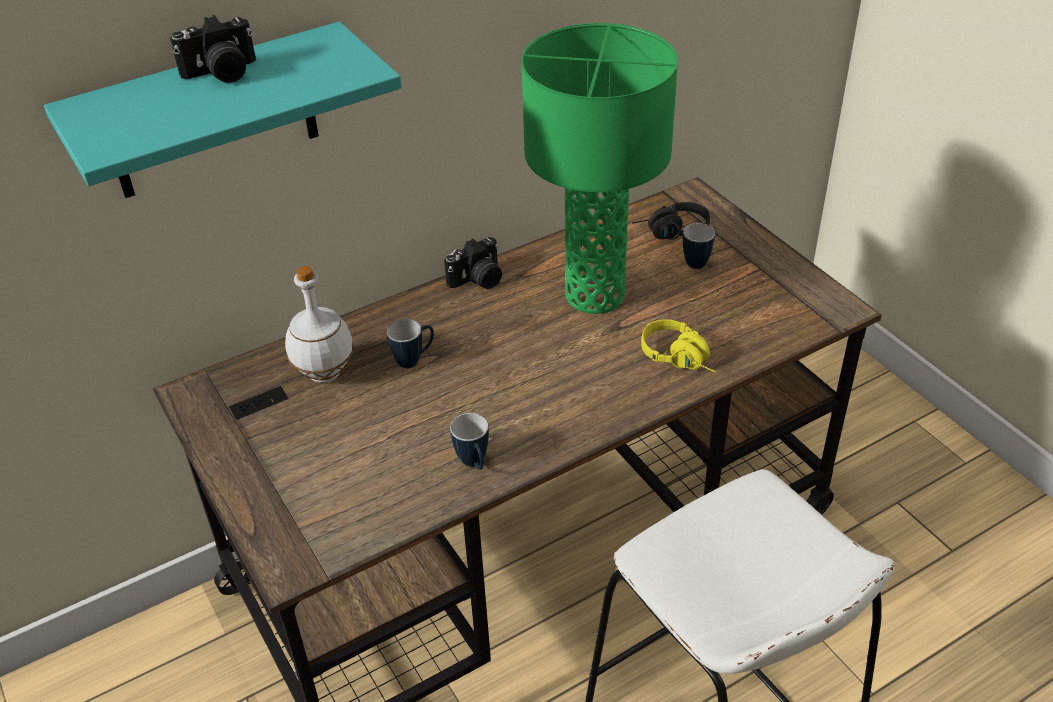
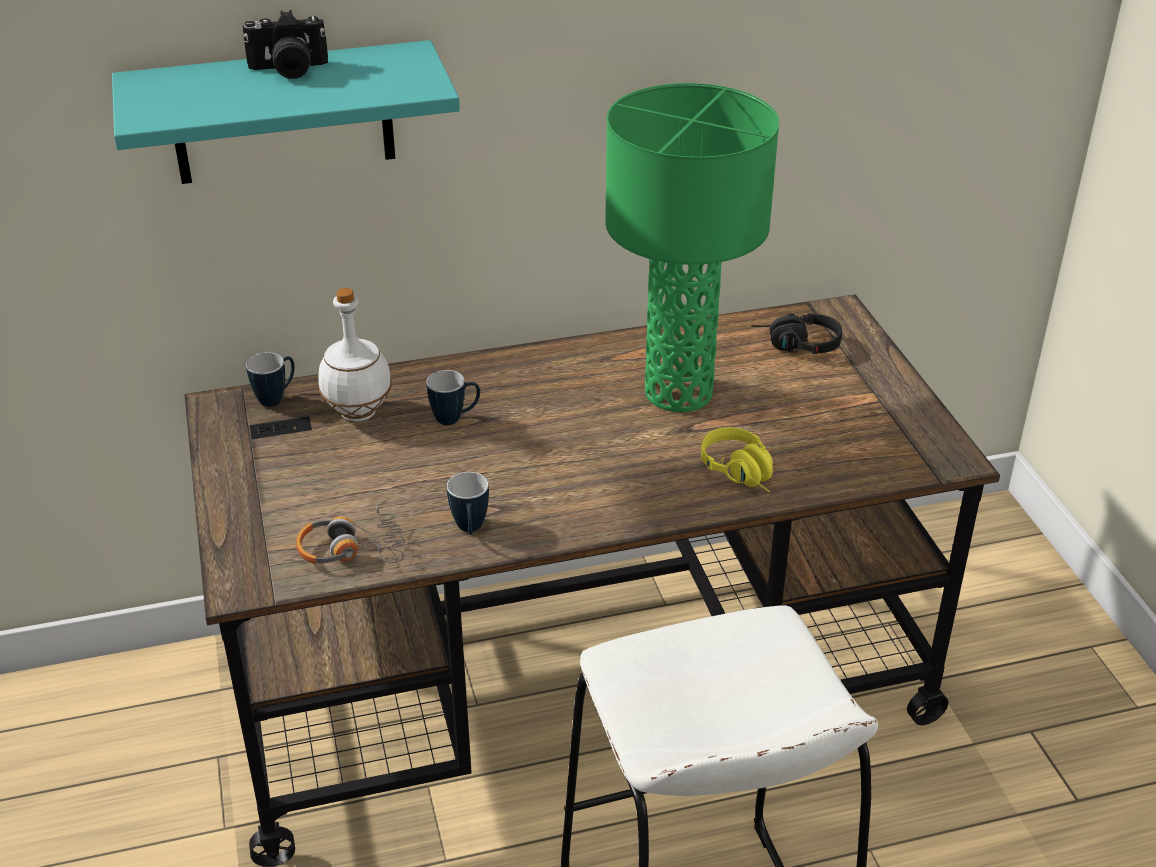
camera: 15 degrees right, 5 degrees down
camera [444,237,502,289] -> none
mug [683,223,715,269] -> mug moved to [246,352,295,407]
none -> headphones [296,506,406,564]

